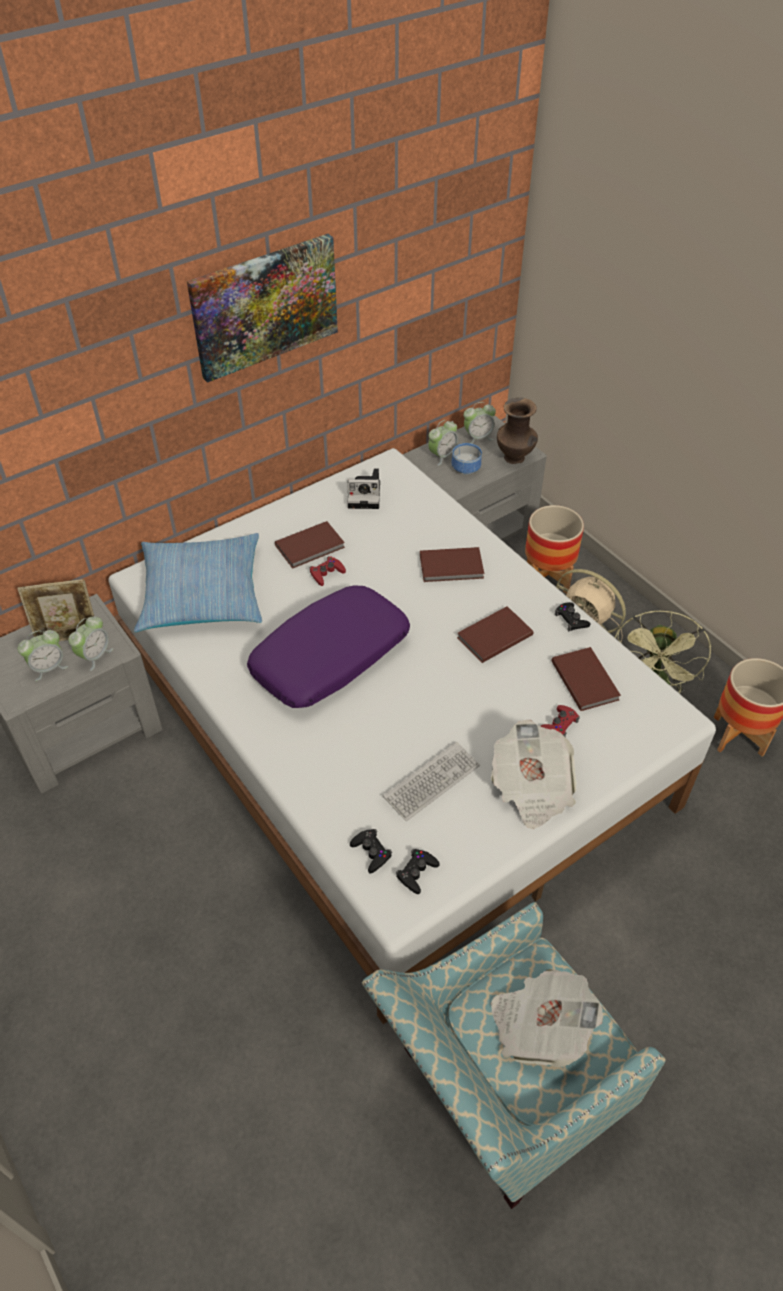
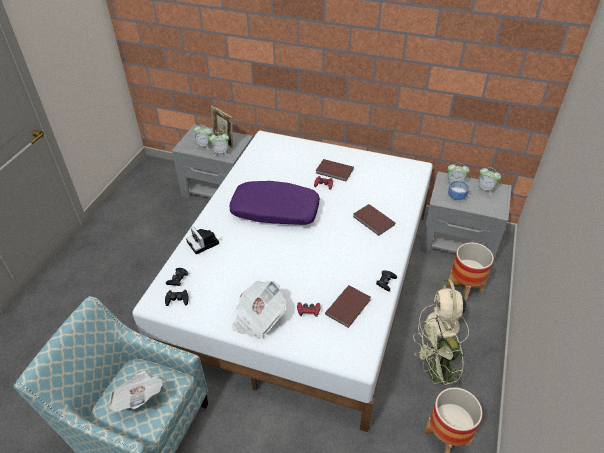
camera: 55 degrees right, 5 degrees down
pillow [134,533,262,632] -> none
picture [187,234,338,383] -> none
camera [347,468,380,509] -> camera moved to [186,227,219,255]
keyboard [383,742,480,821] -> none
brown book [457,606,533,663] -> none
brown vase [497,398,538,464] -> none

